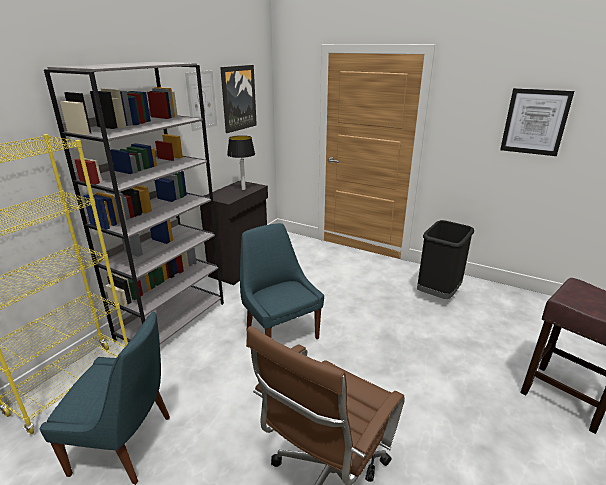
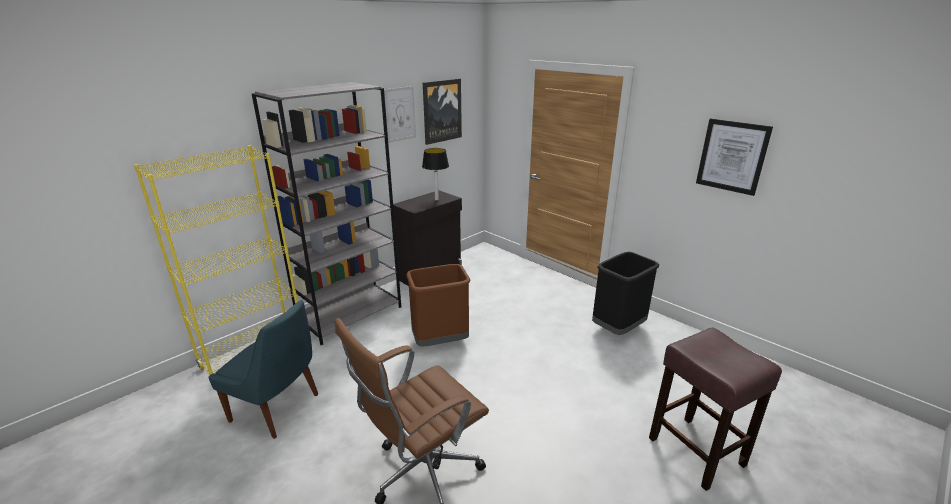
camera: 15 degrees right, 0 degrees up
blue chair [240,223,324,339] -> brown trash can [406,264,470,346]

